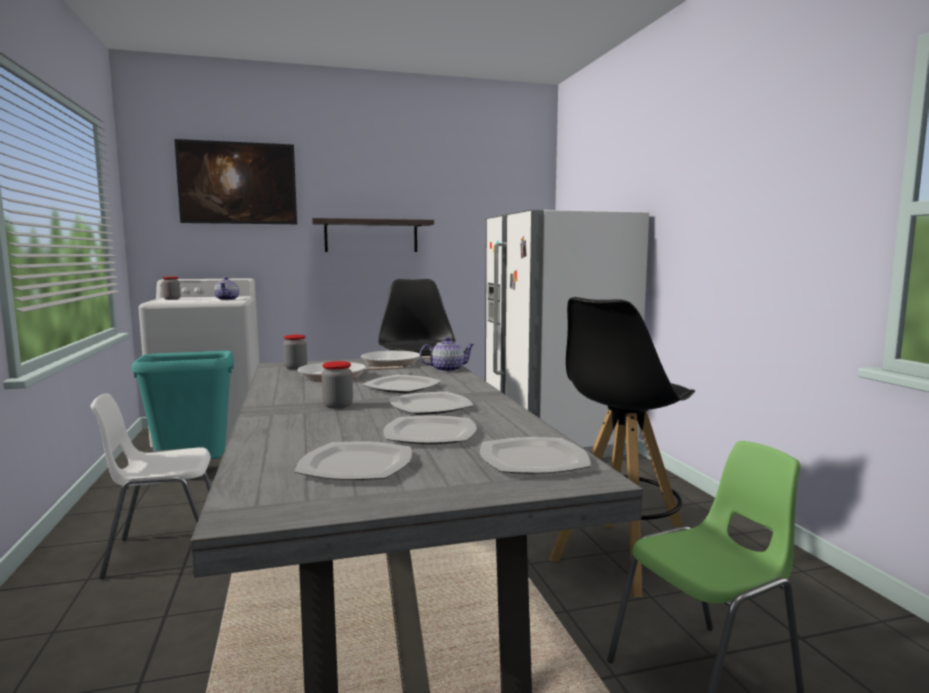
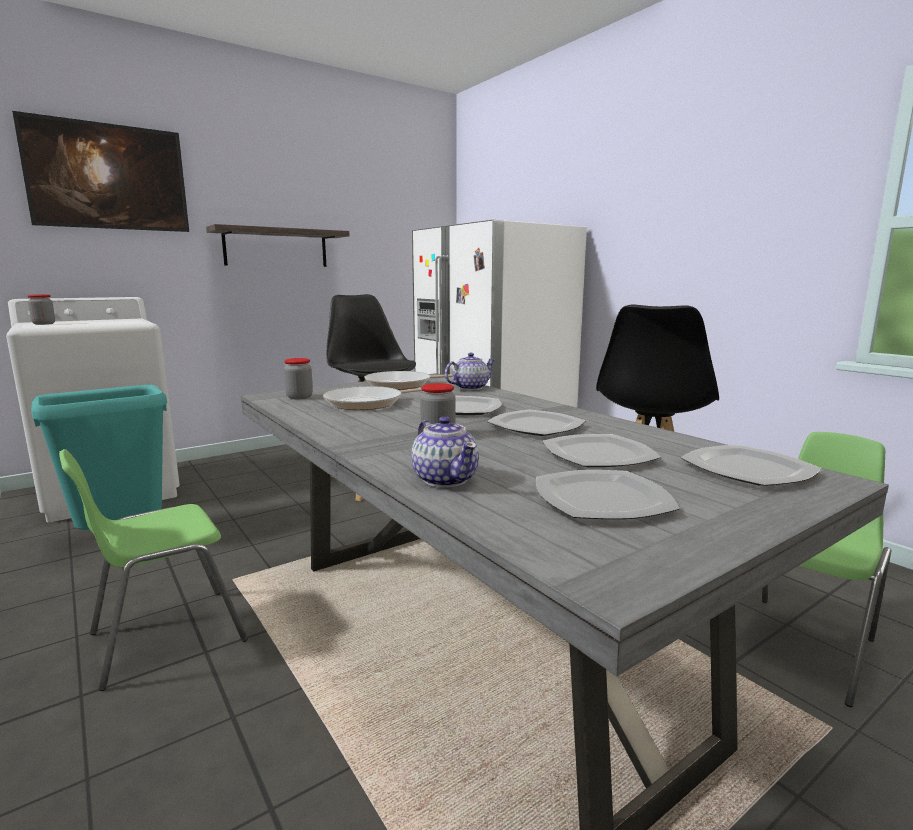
camera: 20 degrees left, 5 degrees up
white chair [91,393,211,579] -> green chair [59,449,248,691]
teapot [214,277,239,300] -> teapot moved to [411,416,479,488]

